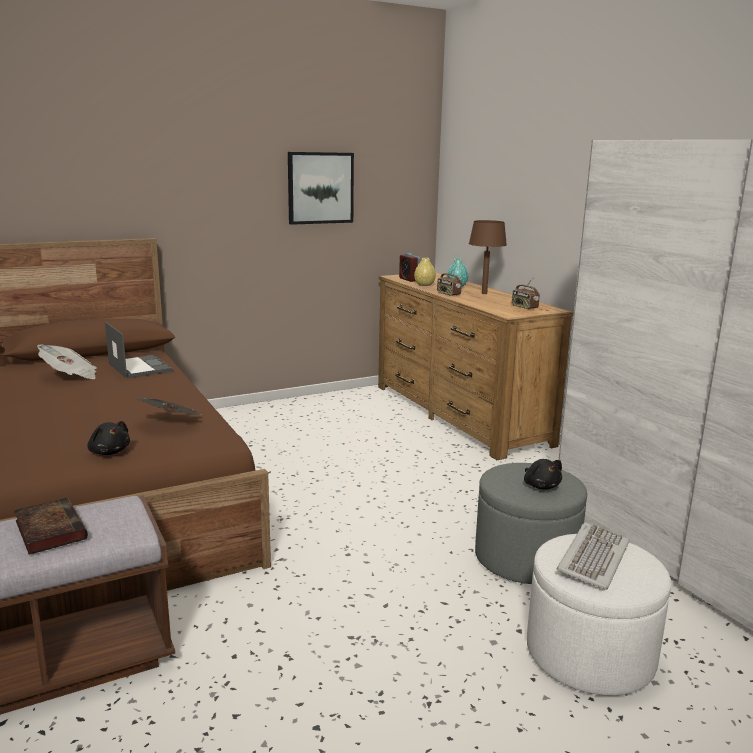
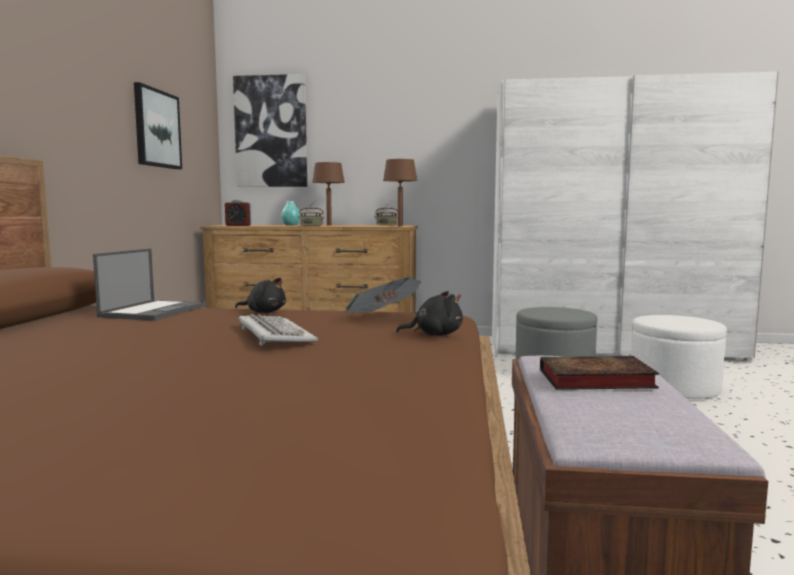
camera: 55 degrees left, 10 degrees down
newspaper [37,344,97,379] -> none
laptop [105,322,173,379] -> laptop turned 105 degrees clockwise [93,248,205,321]
yellow vase [414,258,436,286] -> none
black plush toy [524,459,562,490] -> black plush toy moved to [235,278,286,313]
keyboard [557,522,630,590] -> keyboard moved to [238,314,318,346]
none -> picture [233,74,307,187]
none -> brown table lamp [383,159,417,227]

